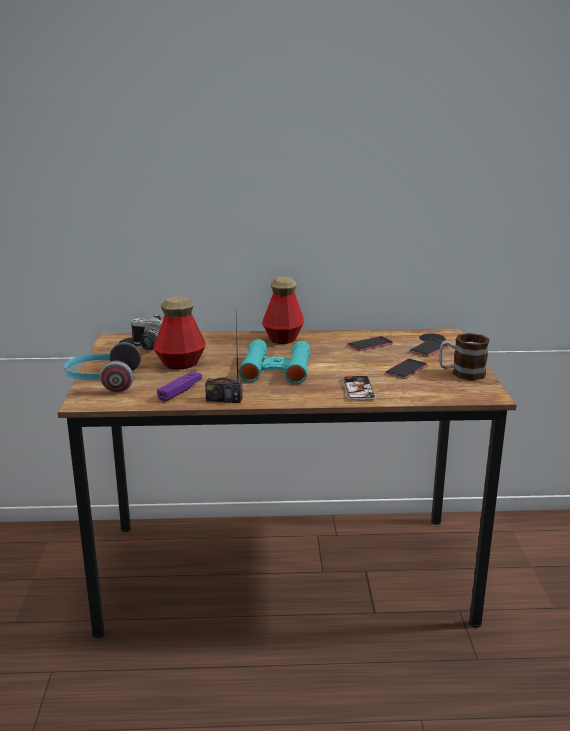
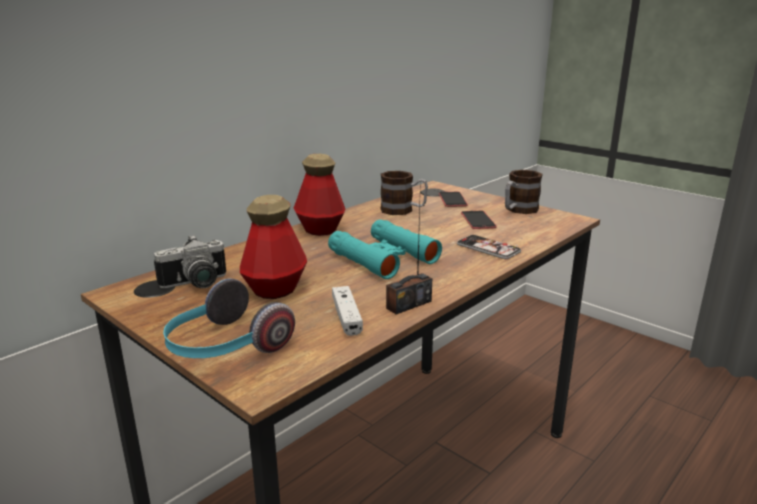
camera: 45 degrees left, 0 degrees up
purple game controller [157,371,202,402] -> white game controller [332,286,363,336]
phone [347,336,393,351] -> mug [380,171,428,215]

